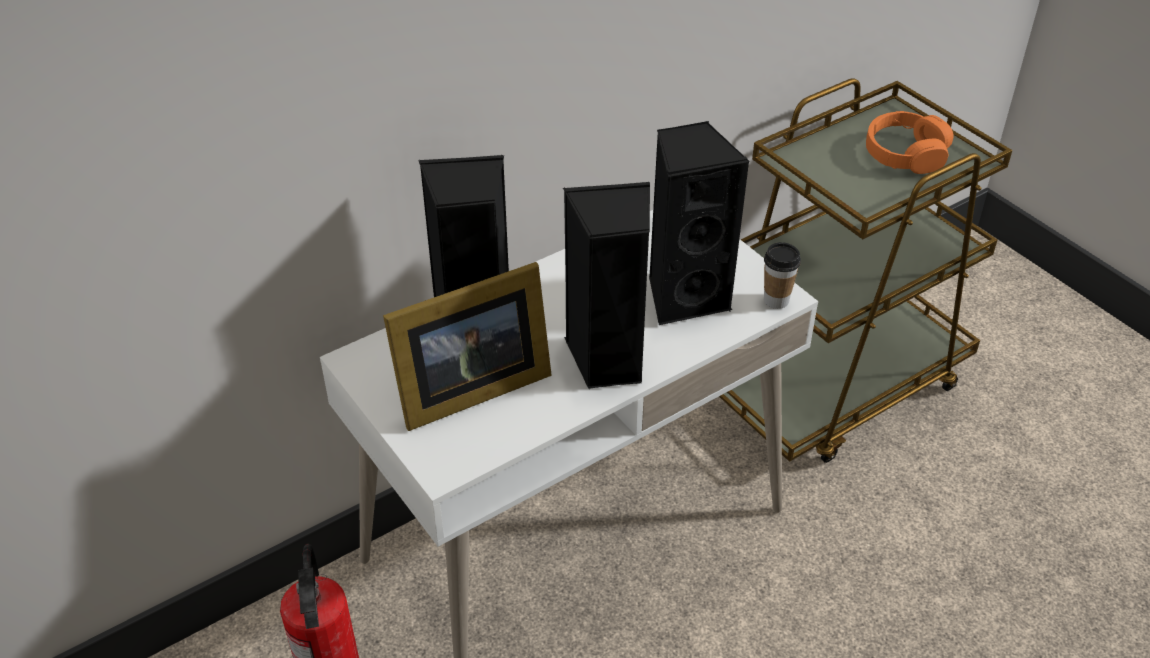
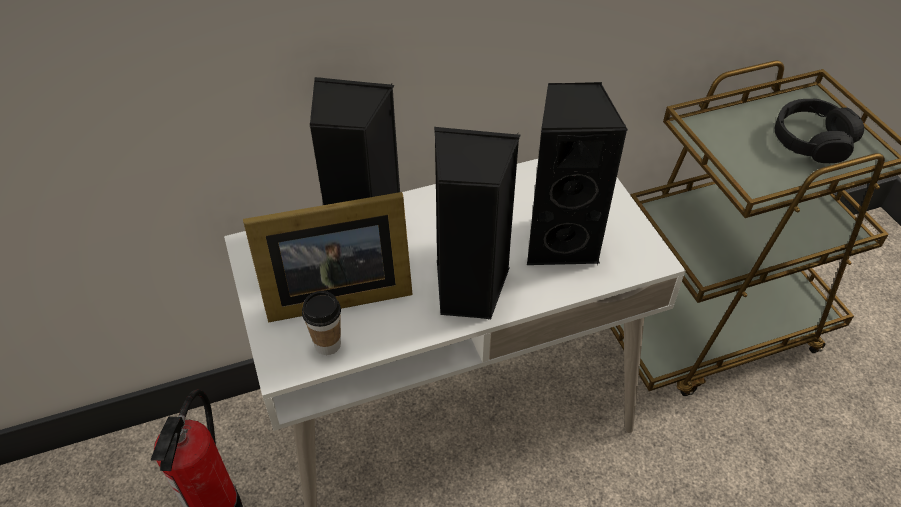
camera: 15 degrees right, 5 degrees up
cup [764,242,801,309] -> cup moved to [302,291,341,355]
orange headphones [866,111,953,174] -> black headphones [775,98,864,163]

